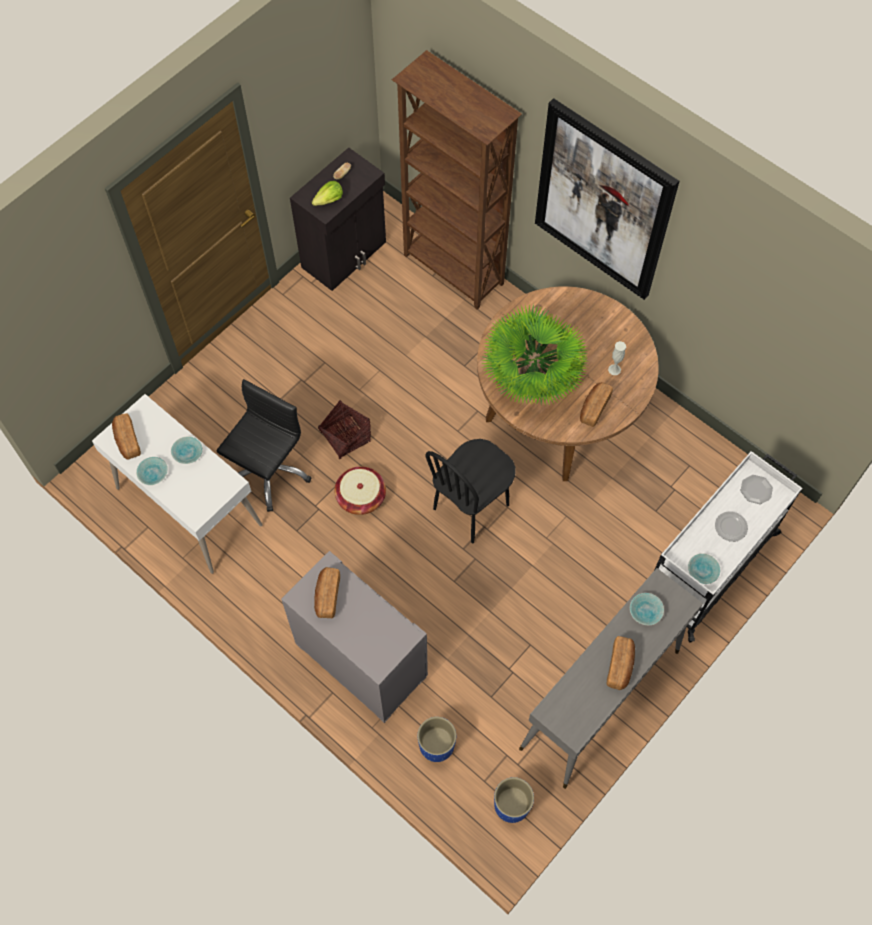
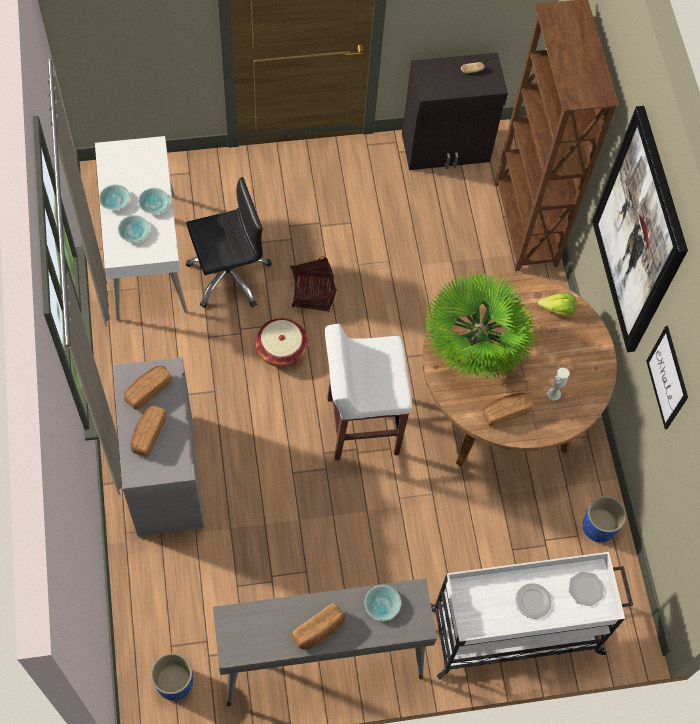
camera: 35 degrees right, 0 degrees up
bread [112,413,141,460] -> bread moved to [130,405,167,457]
lettuce [312,181,343,206] -> lettuce moved to [538,293,577,316]
blue planter [418,717,456,762] -> blue planter moved to [582,496,626,543]
black chair [426,439,516,543] -> white stool [325,324,412,461]
turquoise bowl [688,553,720,584] -> turquoise bowl moved to [118,215,150,243]
none -> picture [646,326,688,430]

